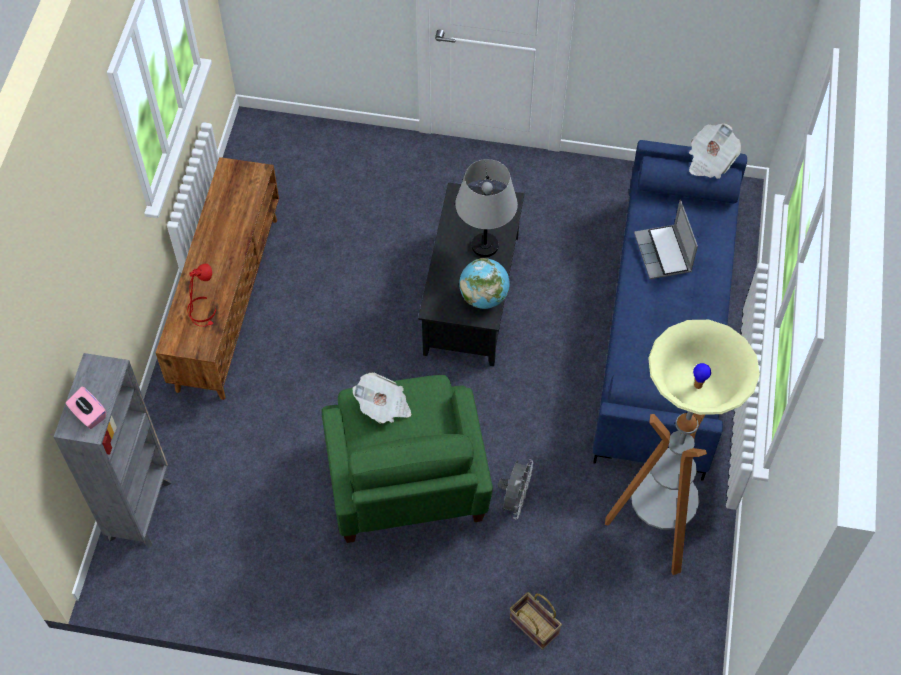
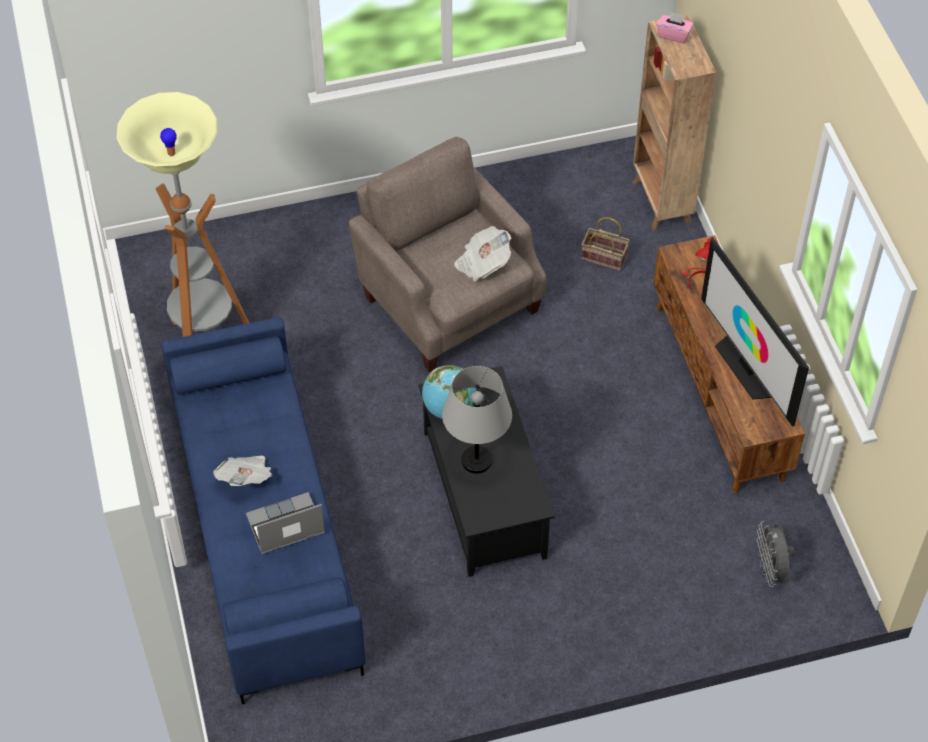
camera: 155 degrees right, 5 degrees down
grey bookcase [54,353,172,548] -> brown bookcase [631,14,716,231]
green armchair [322,375,493,543] -> beige armchair [349,137,546,372]
grey fan [498,459,533,519] -> grey fan moved to [757,521,795,587]
basket [510,592,562,650] -> basket moved to [581,217,630,272]
laptop [634,199,698,279] -> laptop turned 75 degrees counterclockwise [246,492,325,554]
newspaper [689,124,741,179] -> newspaper moved to [213,455,272,486]
none -> television [701,237,809,427]

